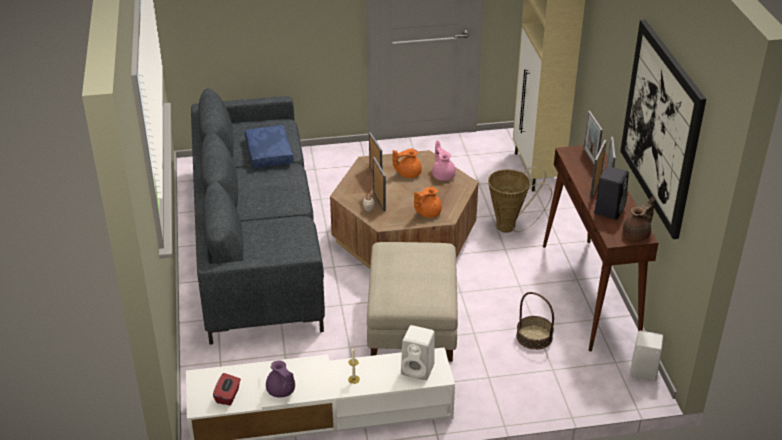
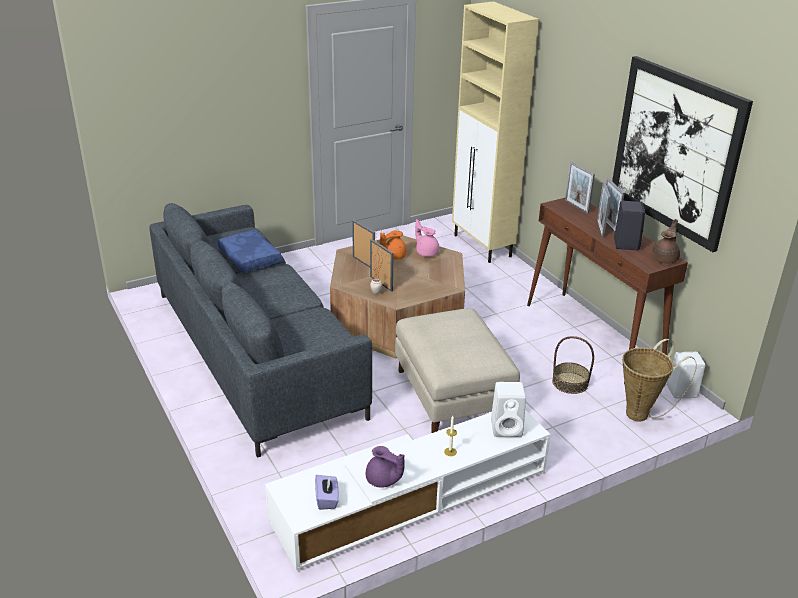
camera: 20 degrees left, 5 degrees down
red tissue box [213,373,241,405] -> purple tissue box [315,474,339,510]
orange teapot [414,186,442,218] -> none
basket [488,166,552,233] -> basket moved to [622,339,697,421]

